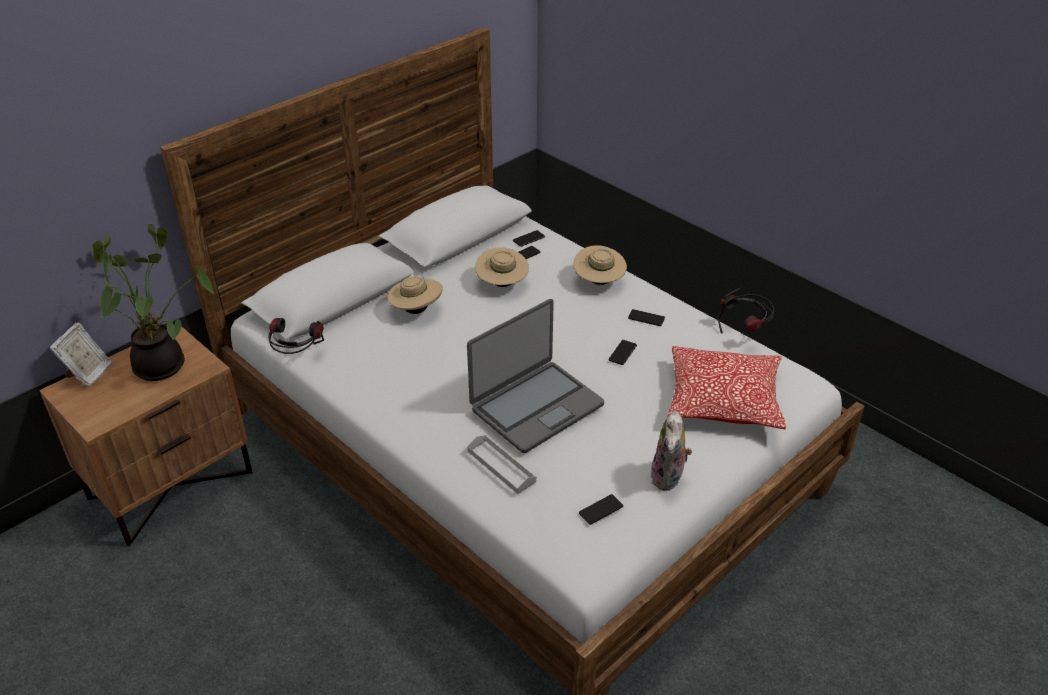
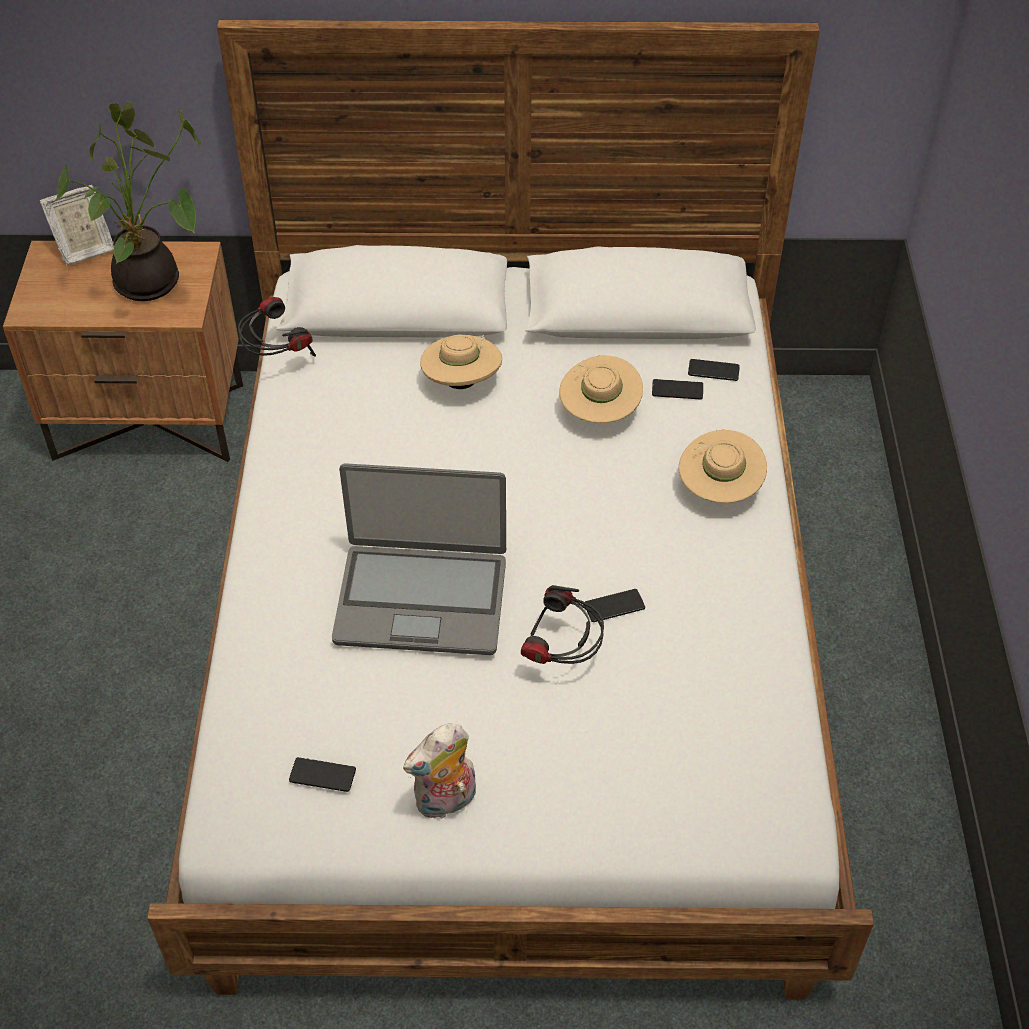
camera: 45 degrees right, 10 degrees up
grey tray [468,435,536,494] -> none
phone [628,309,665,326] -> none
pillow [668,346,786,429] -> none
headphones [718,288,774,334] -> headphones moved to [521,585,604,664]

